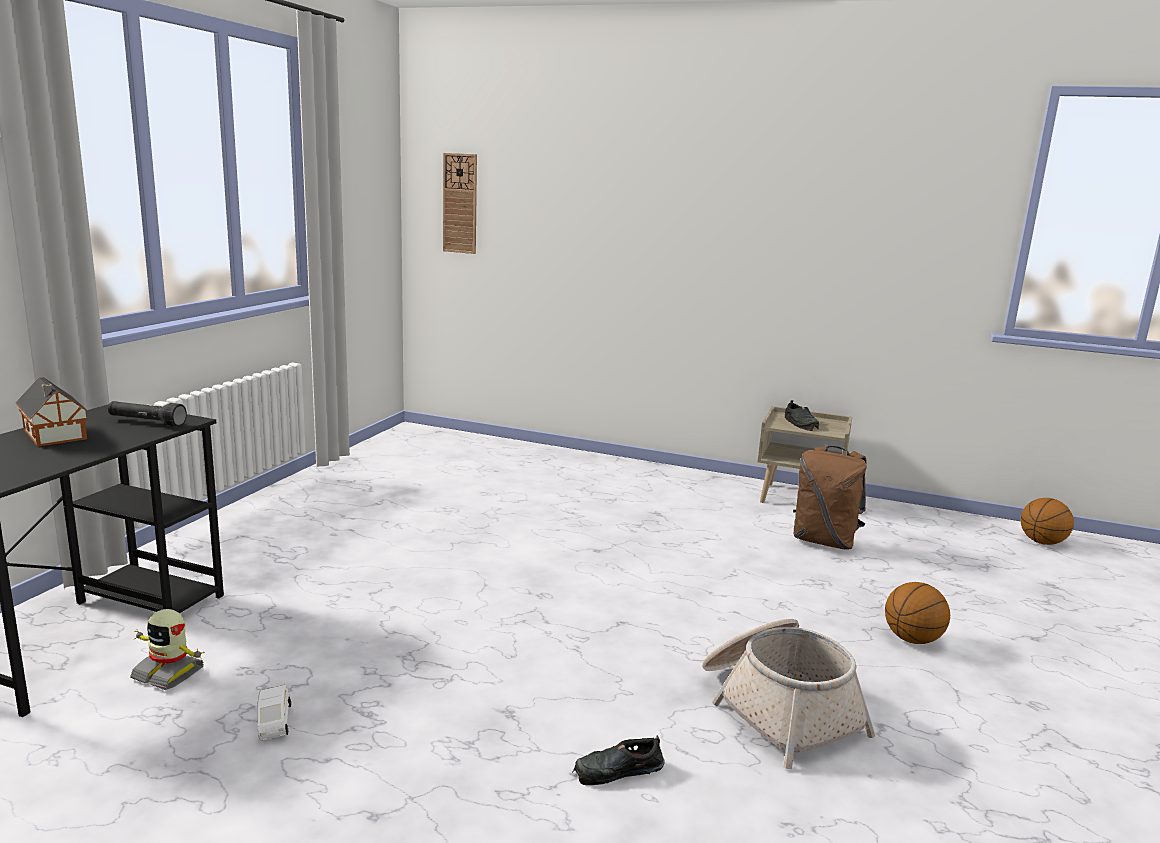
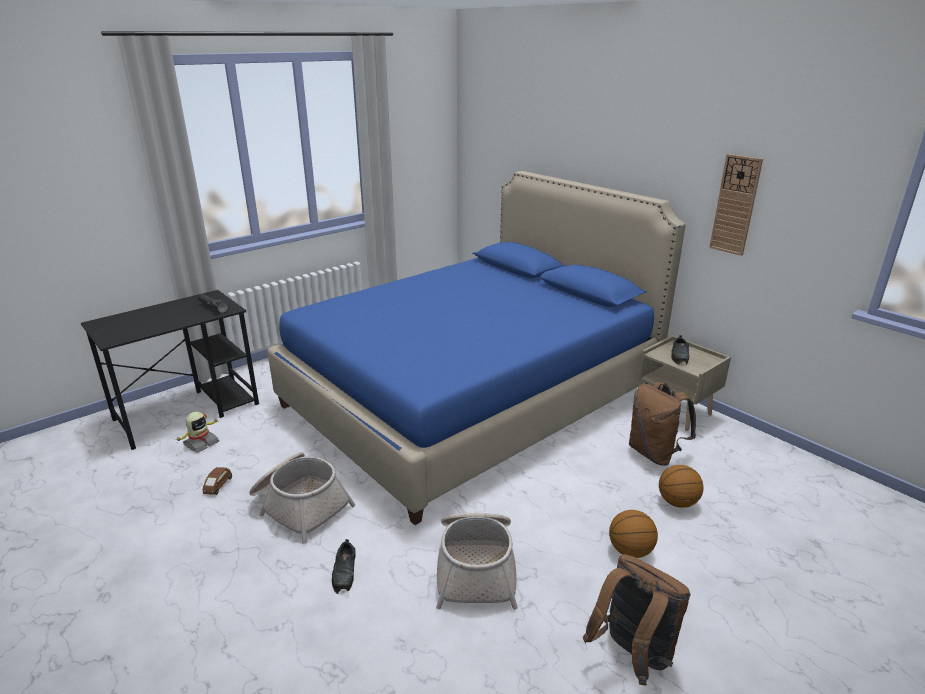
camera: 30 degrees right, 10 degrees up
toy house [15,377,89,447] -> none
toy robot [130,609,204,690] -> toy robot turned 105 degrees counterclockwise [174,412,219,453]
white toy car [257,685,291,741] -> brown toy car [203,467,232,495]
wall clock [443,153,477,254] -> wall clock moved to [709,154,763,256]
black shoe [572,736,665,785] -> black shoe turned 105 degrees counterclockwise [332,539,356,594]
basketball [1021,498,1074,545] -> basketball moved to [659,465,704,508]
none -> basket [249,452,355,544]
none -> blue bed [267,171,686,525]
none -> brown backpack [583,554,691,685]

